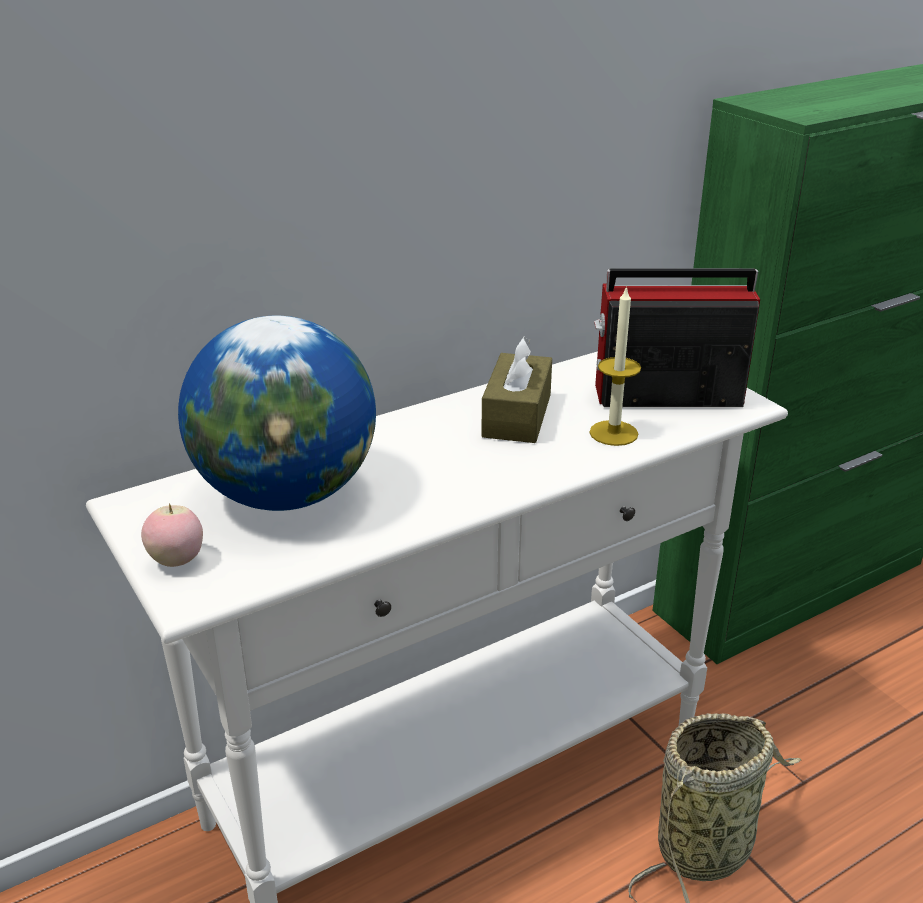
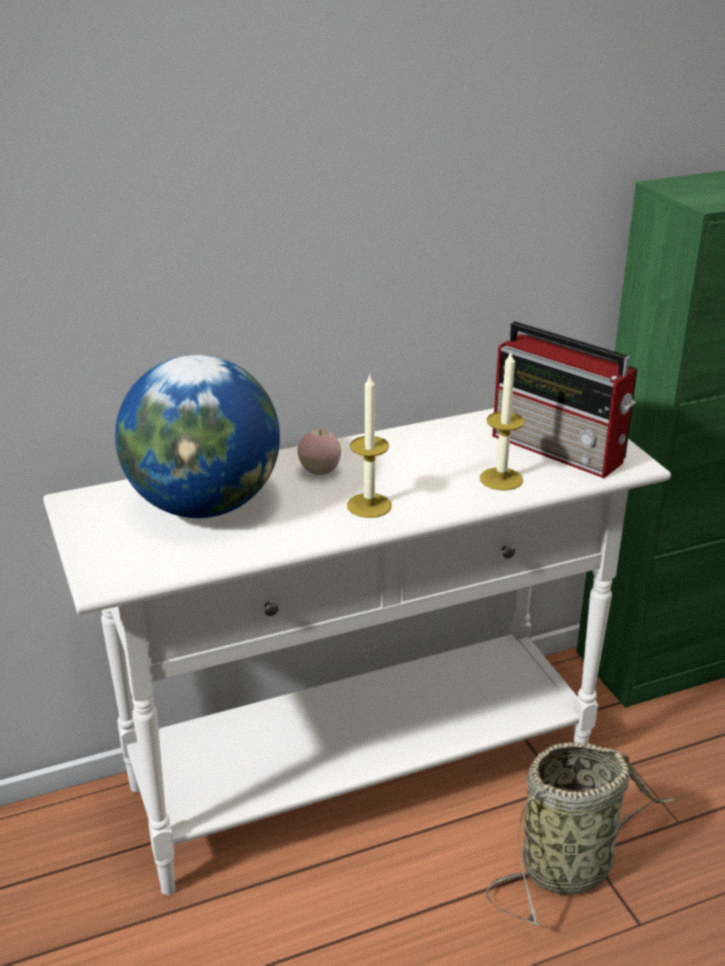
camera: 10 degrees right, 0 degrees up
apple [141,503,203,567] -> apple moved to [298,428,341,475]
brown tissue box [481,336,552,443] -> none
radio [594,268,760,407] -> radio turned 150 degrees counterclockwise [492,321,638,478]
none -> candle [347,375,392,518]

